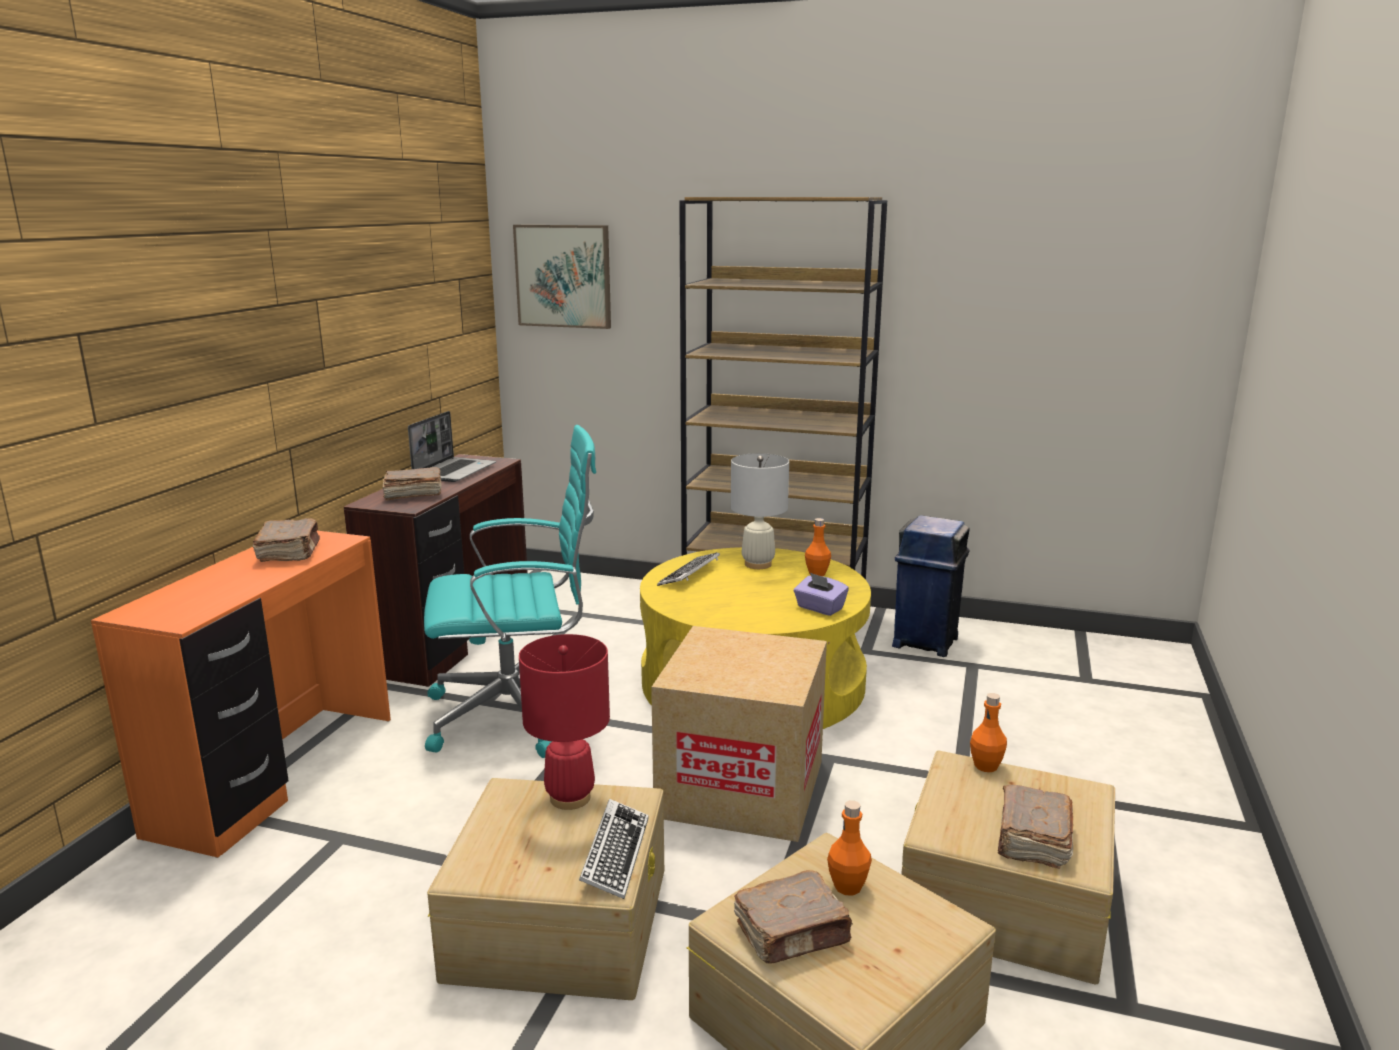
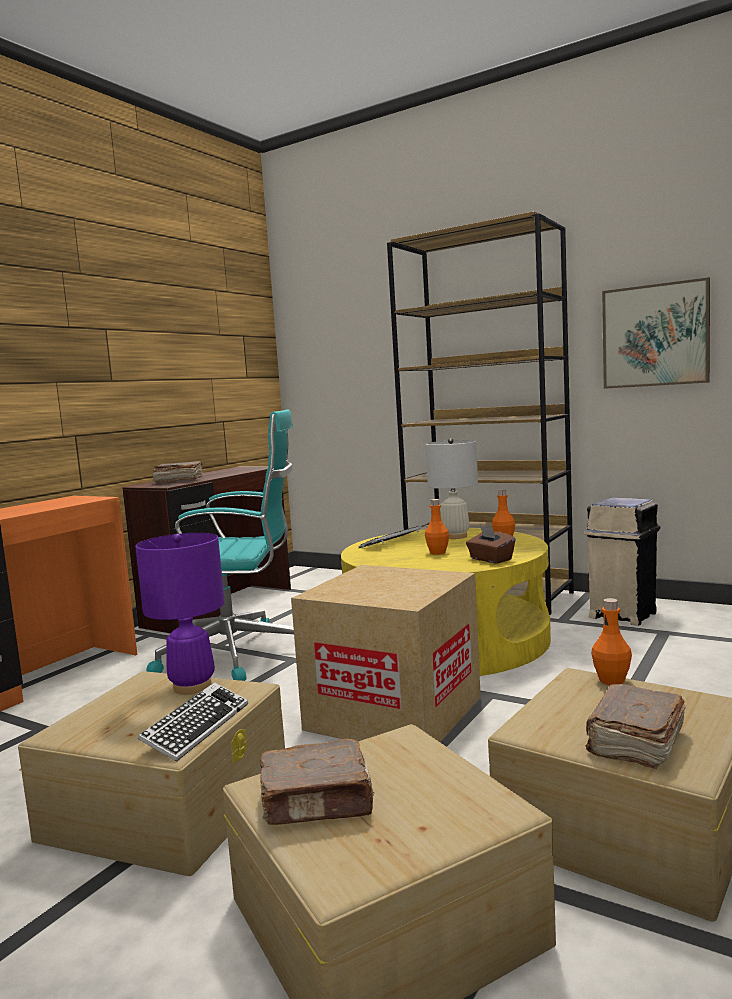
camera: 15 degrees right, 10 degrees down
brown book [253,518,320,562] -> none
laptop [408,411,496,482] -> none
picture [513,225,611,329] -> picture moved to [602,277,710,389]
red table lamp [519,634,610,810] -> purple table lamp [135,533,225,694]
purple tissue box [794,573,849,616] -> brown tissue box [466,526,516,564]
orange bottle [827,800,872,895] -> orange bottle moved to [425,499,449,555]
blue trash can [892,515,970,657] -> beige trash can [584,497,661,626]

